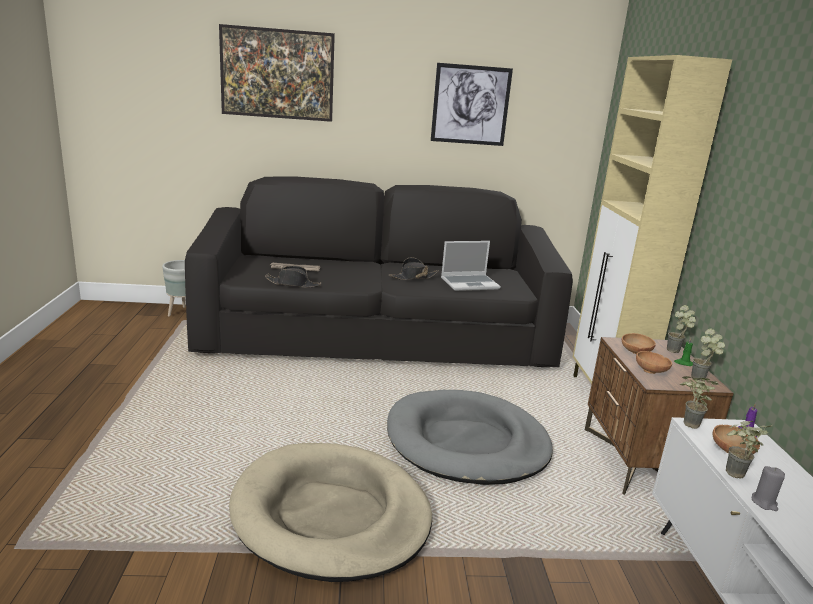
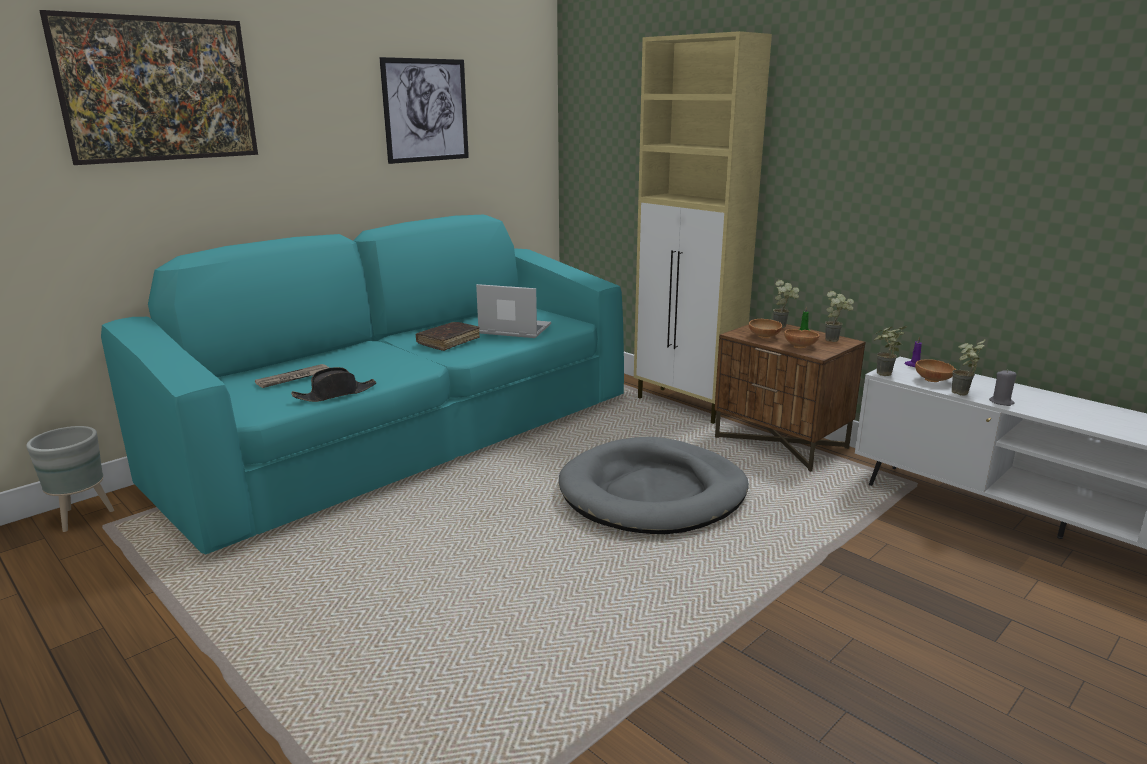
camera: 40 degrees left, 0 degrees up
black sofa [185,176,573,367] -> turquoise sofa [101,215,624,555]
beige dog bed [229,443,432,582] -> none
black hat [388,257,439,280] -> brown book [415,322,480,351]
laptop [441,241,501,291] -> laptop turned 105 degrees counterclockwise [476,284,551,338]

